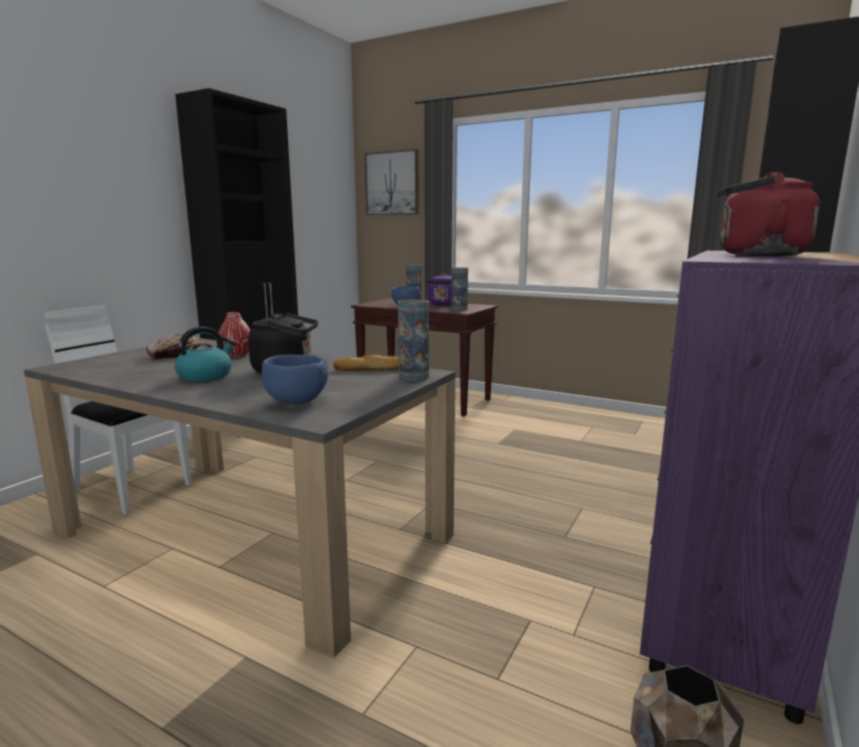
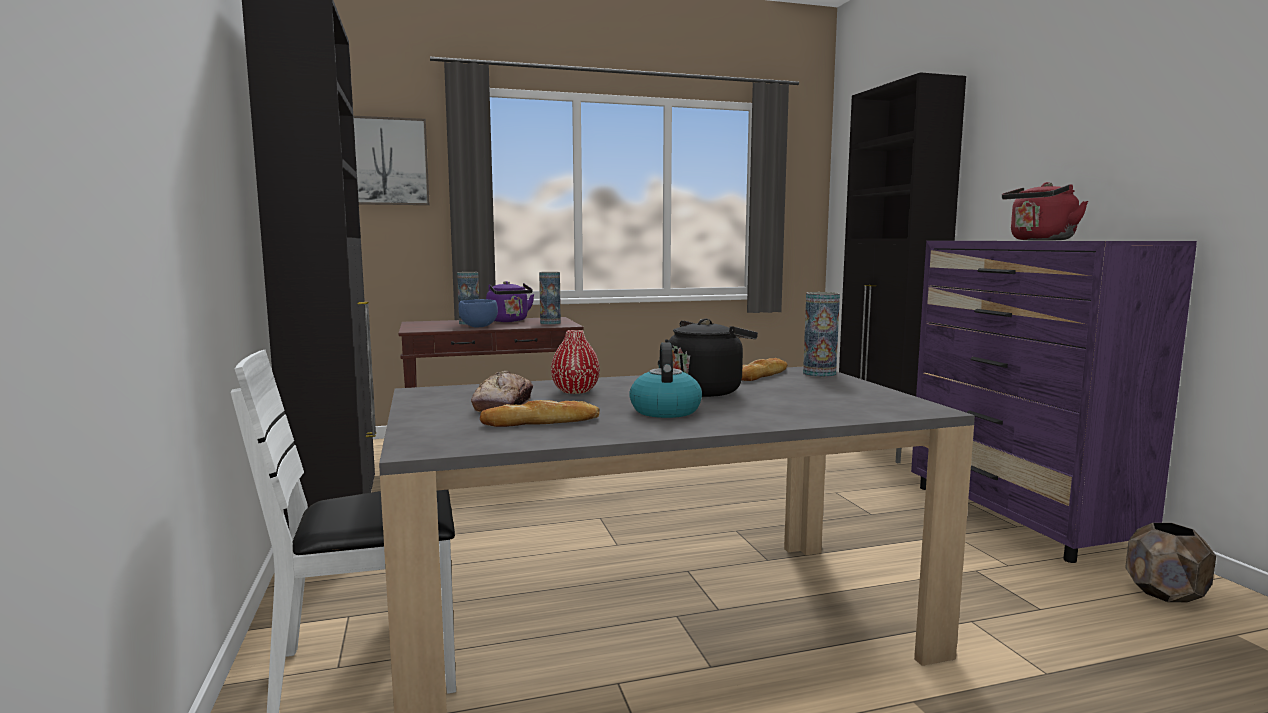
camera: 45 degrees left, 5 degrees down
blue bowl [262,354,329,405] -> none
none -> bread [480,400,600,427]

